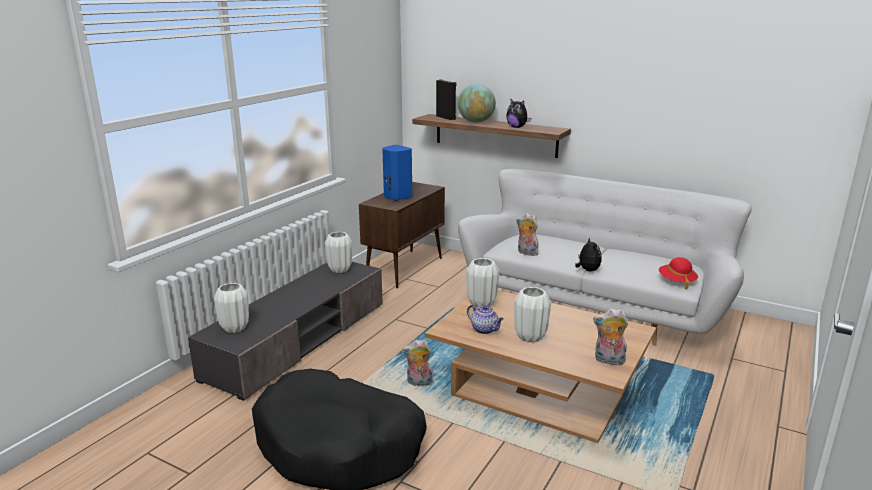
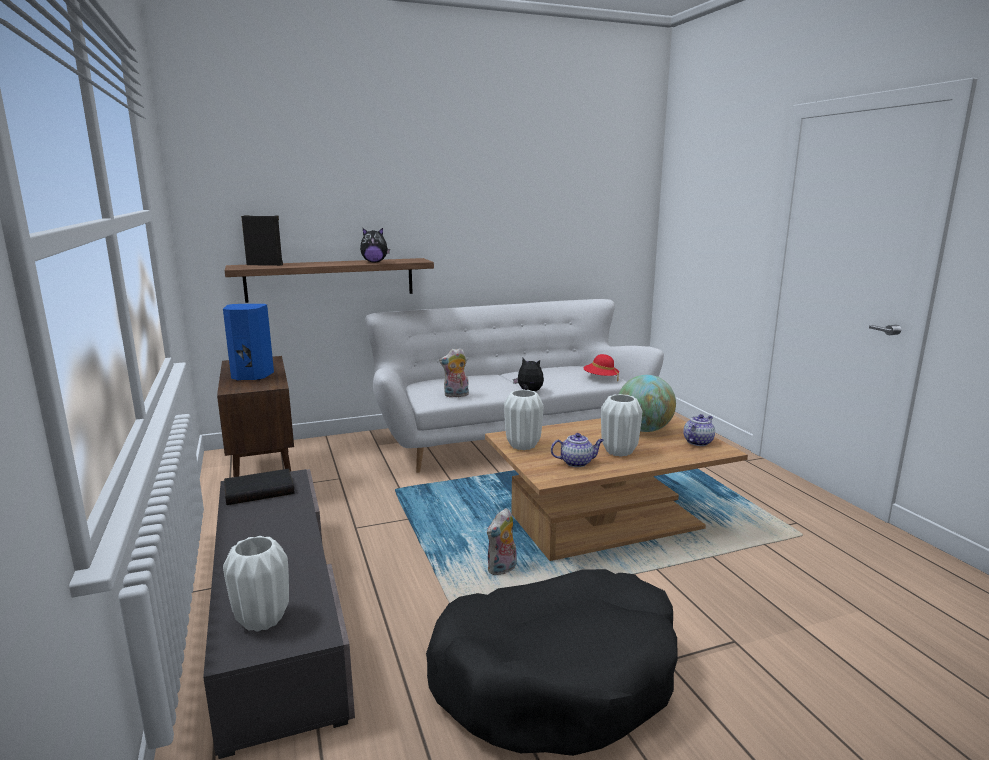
camera: 50 degrees left, 5 degrees down
white vase [325,232,352,273] -> black book [224,469,295,505]
globe [458,84,496,123] -> globe moved to [619,375,676,432]
plush toy [593,308,628,365] -> teapot [683,414,715,446]

